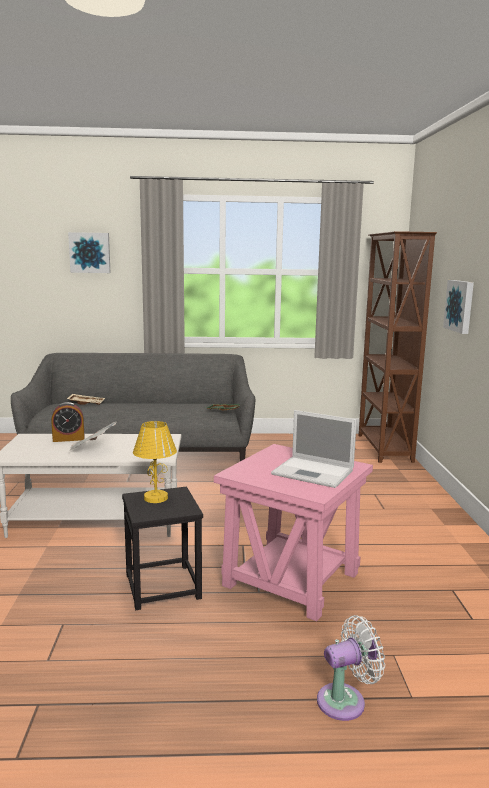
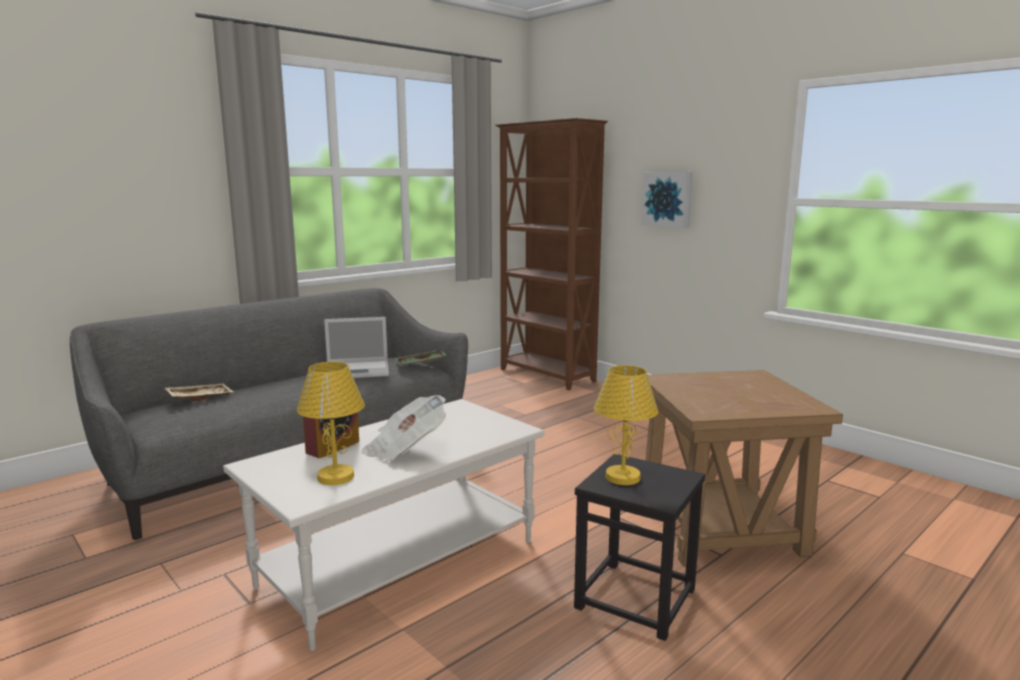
camera: 40 degrees left, 0 degrees up
picture [68,232,110,273] -> none
pink side table [214,444,373,621] -> brown side table [646,370,843,567]
laptop [271,410,357,488] -> laptop moved to [324,317,389,378]
white fan [317,615,385,721] -> none
none -> yellow table lamp [297,362,365,485]

